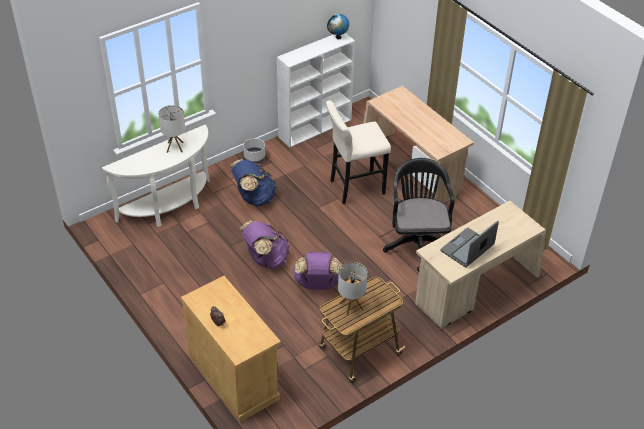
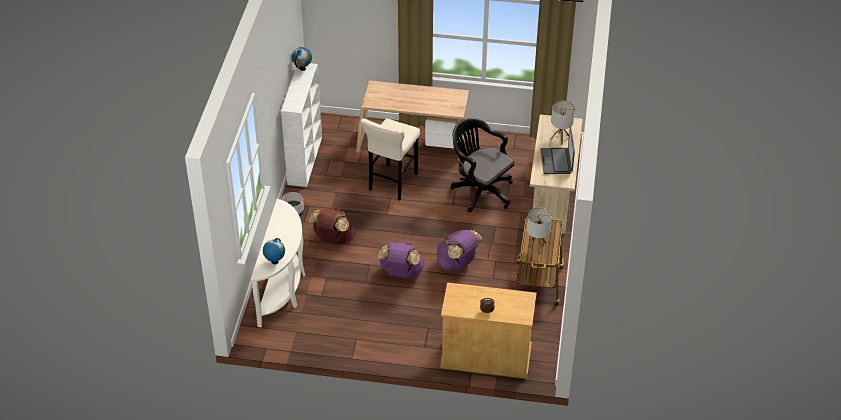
camera: 45 degrees left, 0 degrees up
table lamp [158,105,185,153] -> table lamp moved to [551,101,575,145]
blue backpack [230,159,277,206] -> brown backpack [309,207,356,245]
none -> globe [263,238,285,264]

